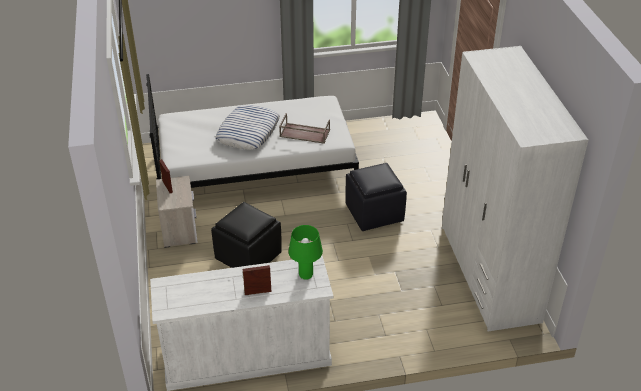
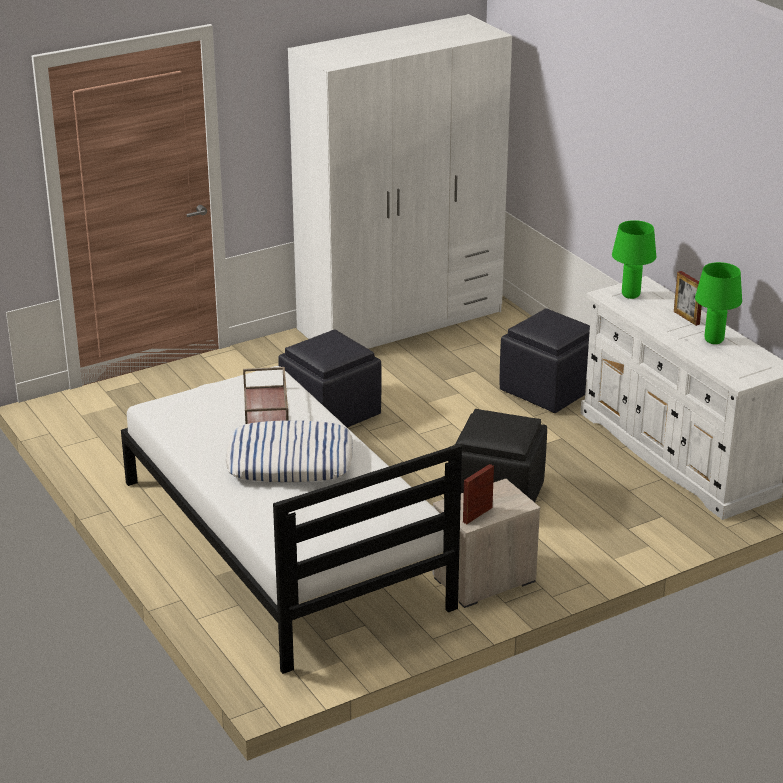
camera: 110 degrees left, 10 degrees down
none -> black ottoman [500,308,590,413]
none -> green table lamp [695,262,742,344]

